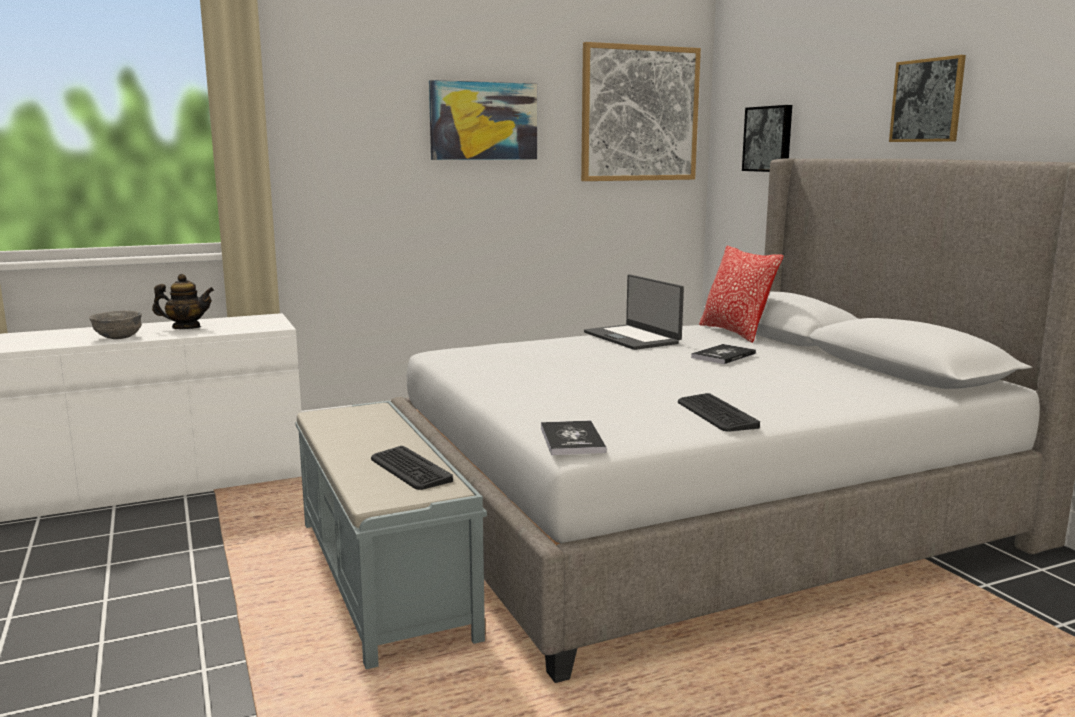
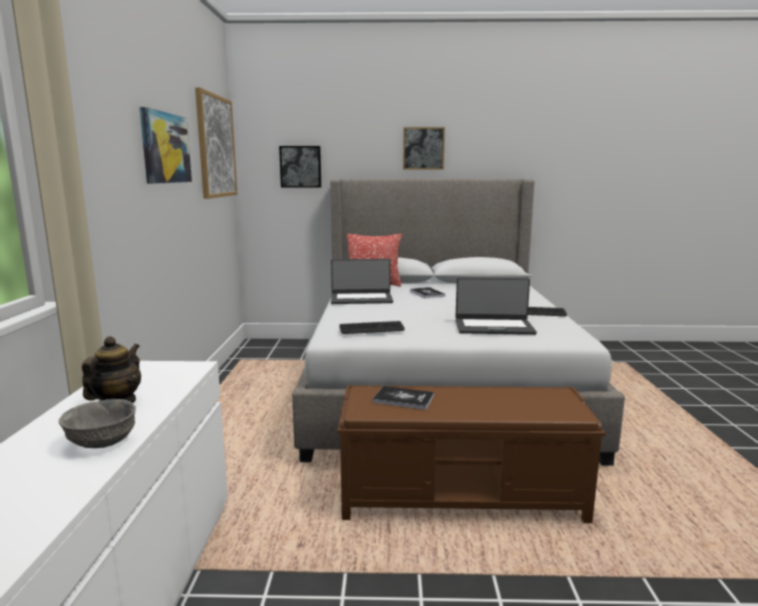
camera: 65 degrees left, 0 degrees up
grey bench [295,401,487,669] -> brown bench [337,385,605,523]
keyboard [371,446,453,490] -> keyboard moved to [339,321,405,334]
book [541,420,607,455] -> book moved to [373,386,434,410]
none -> laptop [455,278,537,335]

